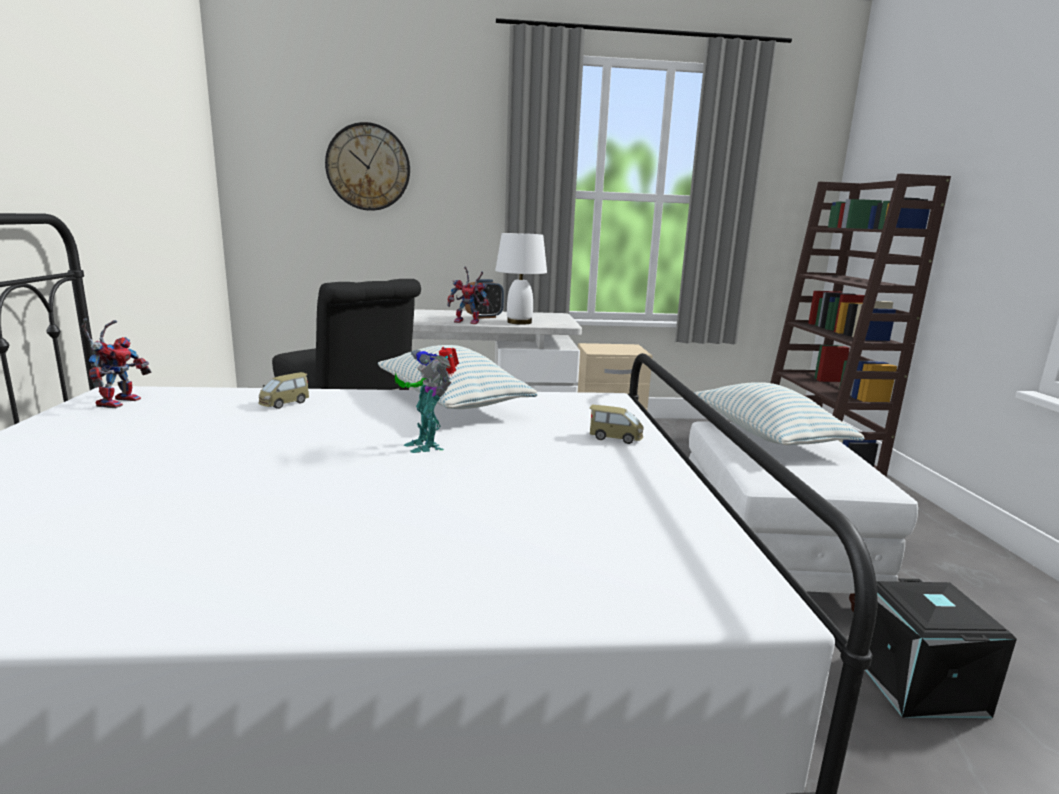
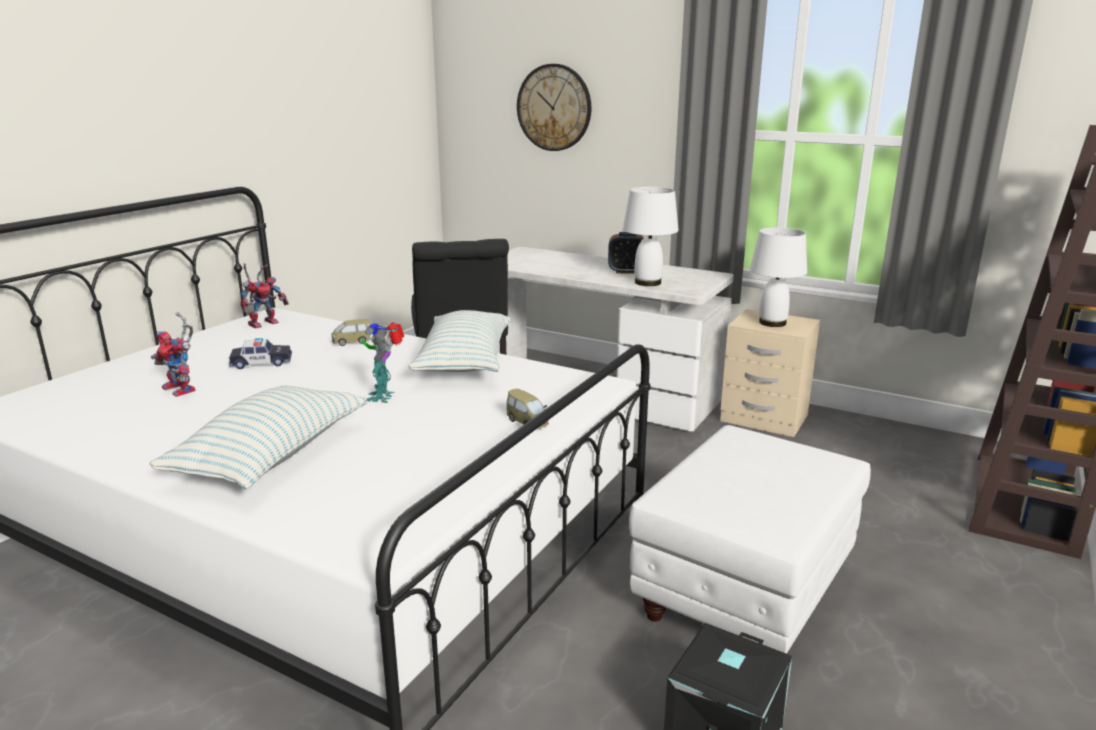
camera: 35 degrees right, 5 degrees up
toy robot [447,267,490,324] -> toy robot moved to [151,312,195,397]
pillow [695,382,865,445] -> pillow moved to [149,386,367,489]
none -> toy car [229,338,292,369]
none -> white table lamp [750,227,807,327]

